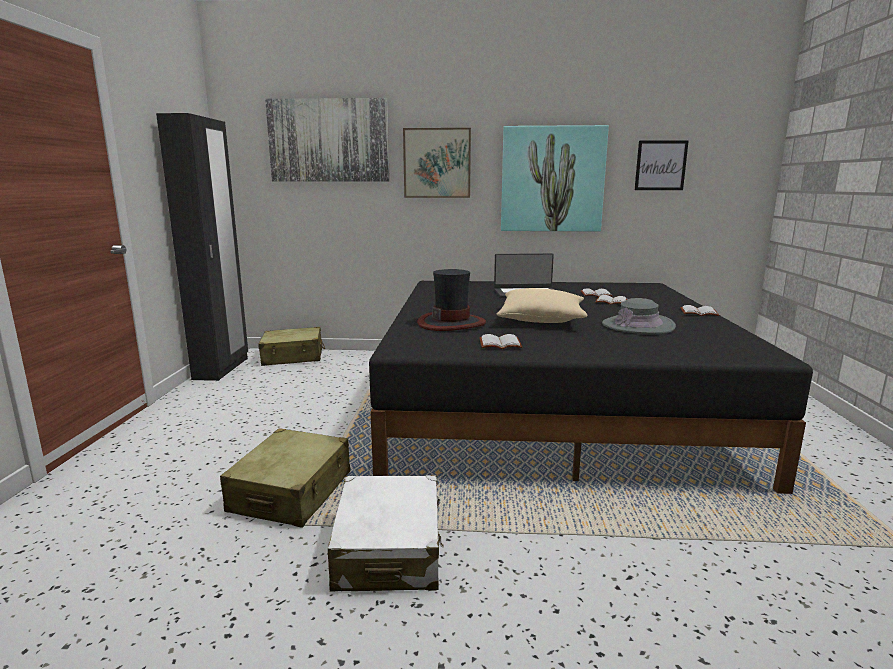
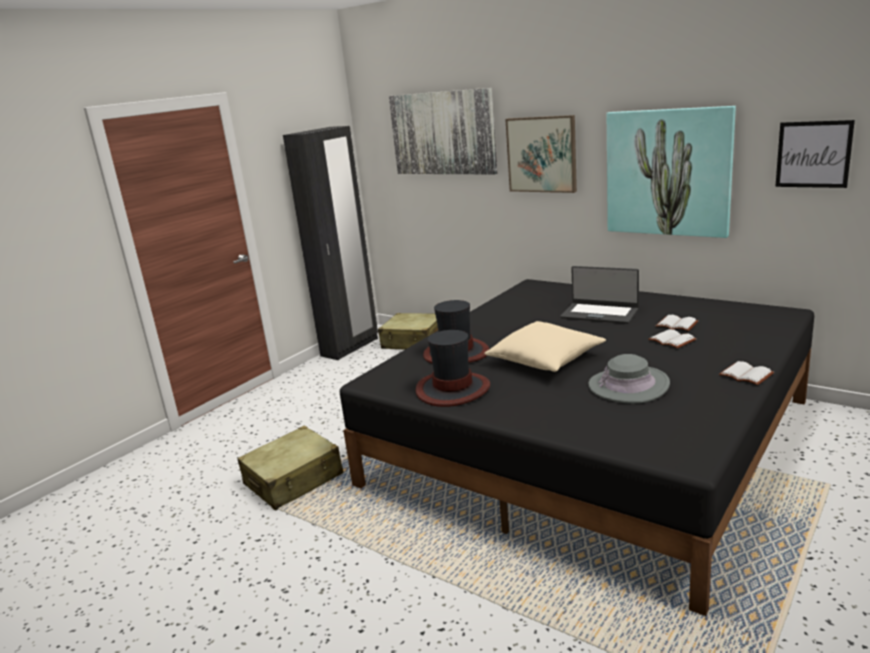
camera: 35 degrees right, 5 degrees up
white suitcase [328,475,444,592] -> none
white book [479,334,522,349] -> hat [415,330,490,407]

